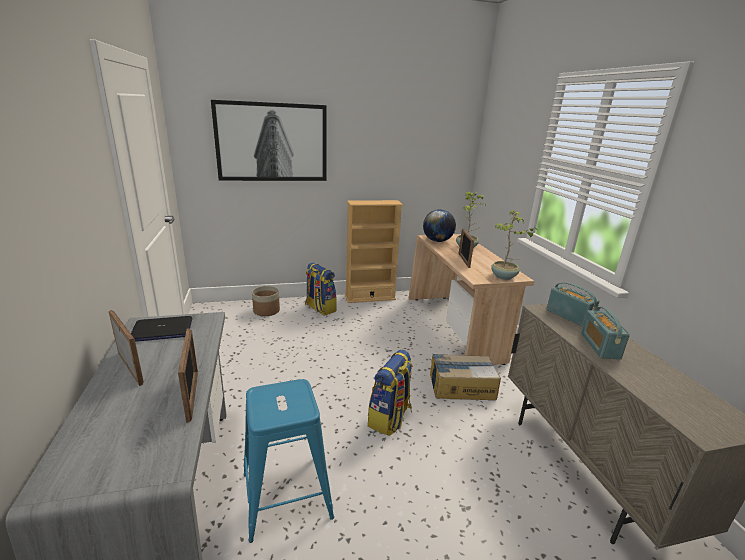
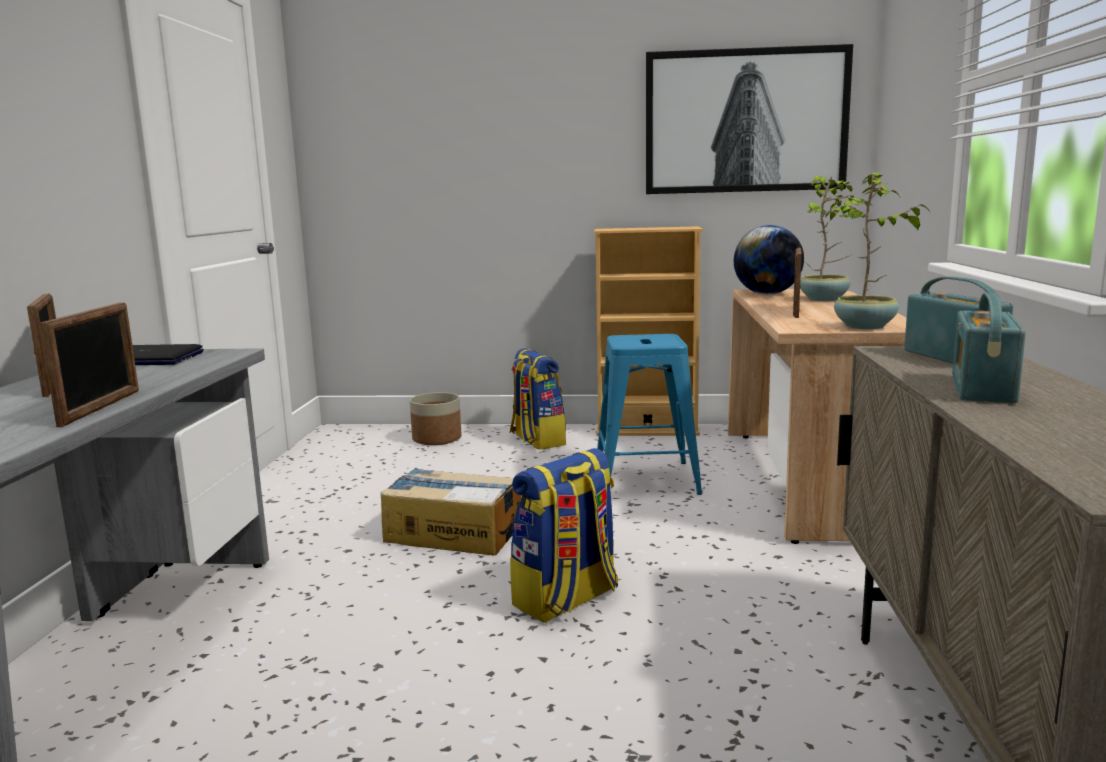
camera: 20 degrees right, 10 degrees down
picture [211,100,327,181] -> picture moved to [646,44,853,194]
blue stool [243,379,334,543] -> blue stool moved to [597,334,702,495]
cardboard box [430,354,501,400] -> cardboard box moved to [381,468,521,555]

